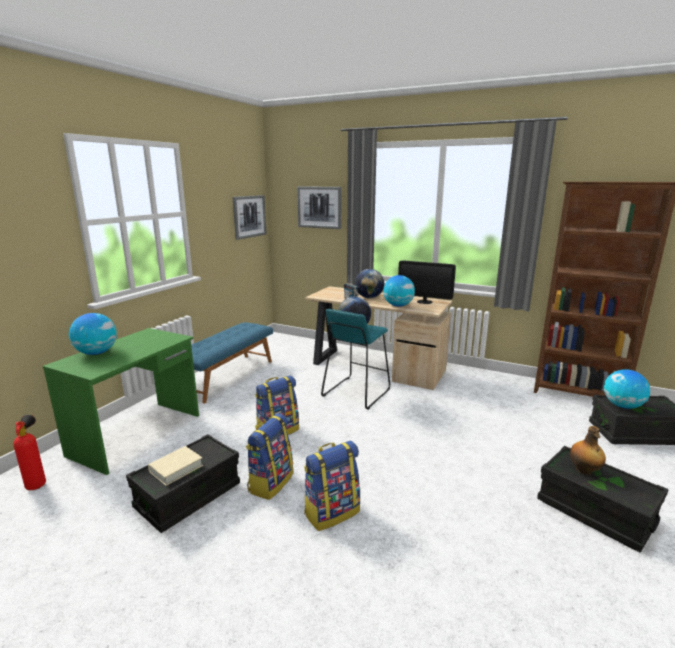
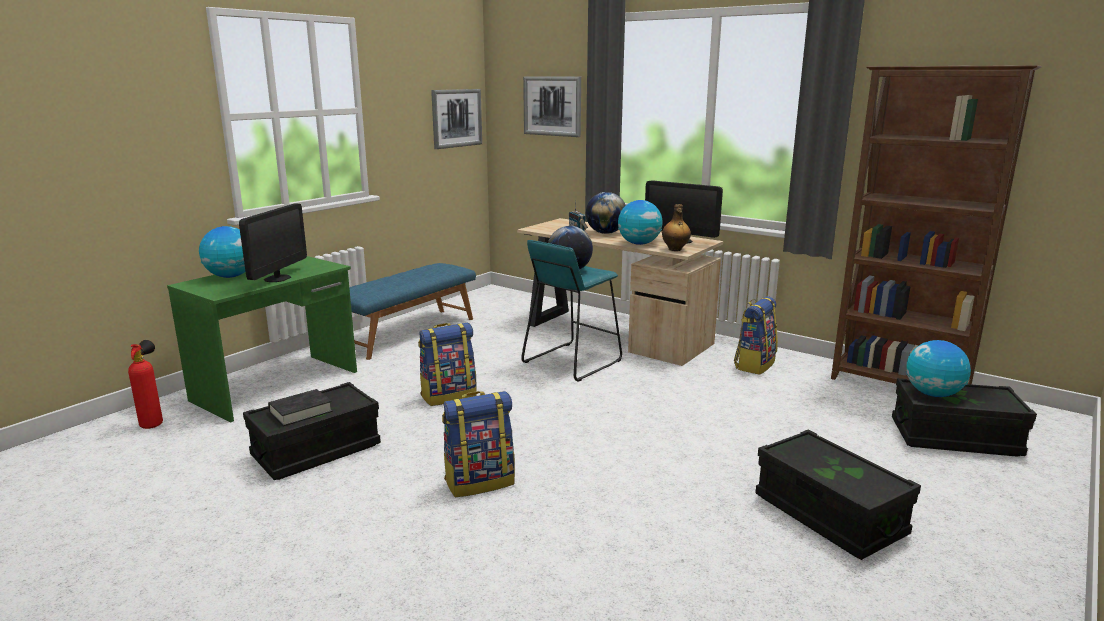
camera: 10 degrees right, 0 degrees up
beige book [148,446,203,486] -> black book [268,389,332,426]
backpack [246,413,293,500] -> backpack moved to [734,296,778,375]
bottle [570,426,606,475] -> bottle moved to [662,204,691,251]
none -> monitor [239,204,307,282]

